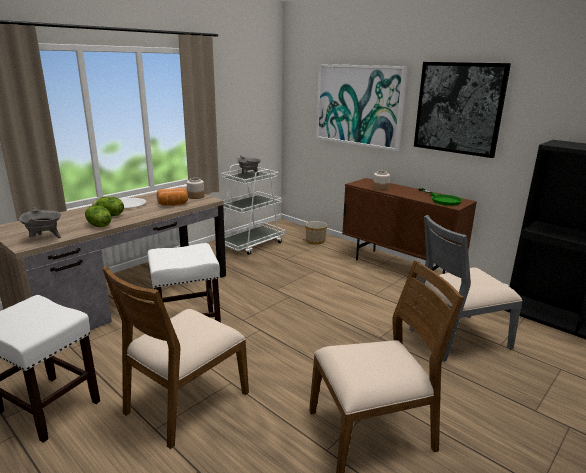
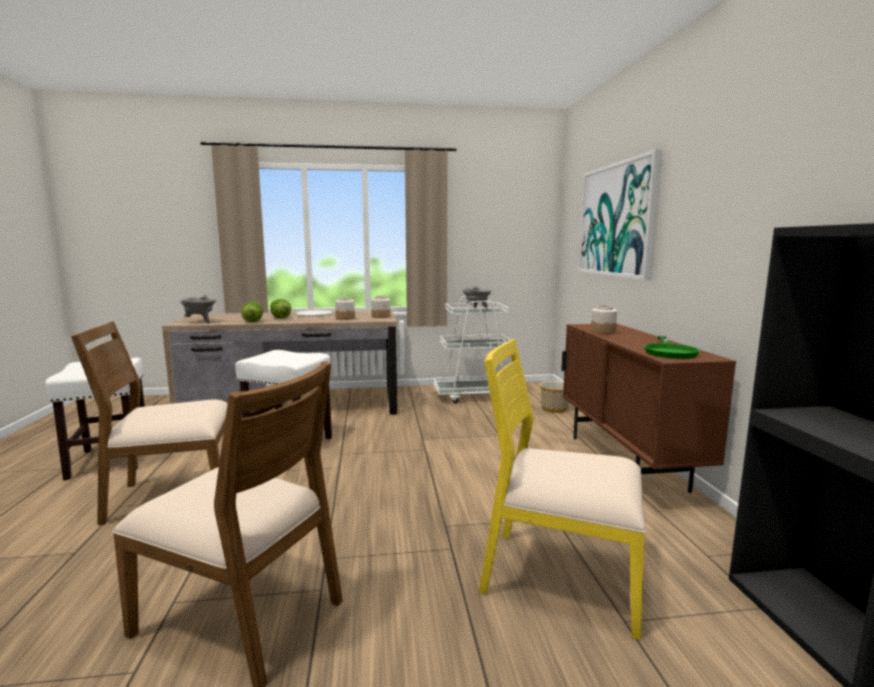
camera: 40 degrees right, 10 degrees down
bread [157,188,188,206] -> jar [335,297,355,320]
grey chair [409,215,523,362] -> yellow chair [479,339,645,640]
picture [414,62,511,158] -> none

